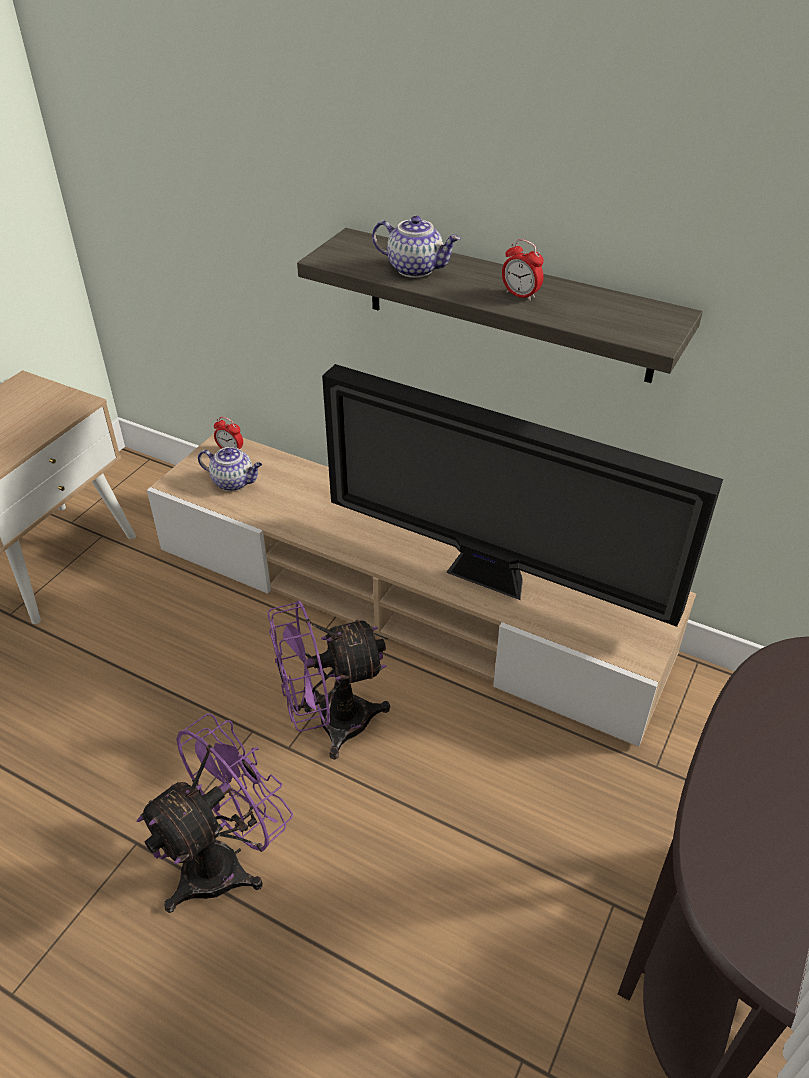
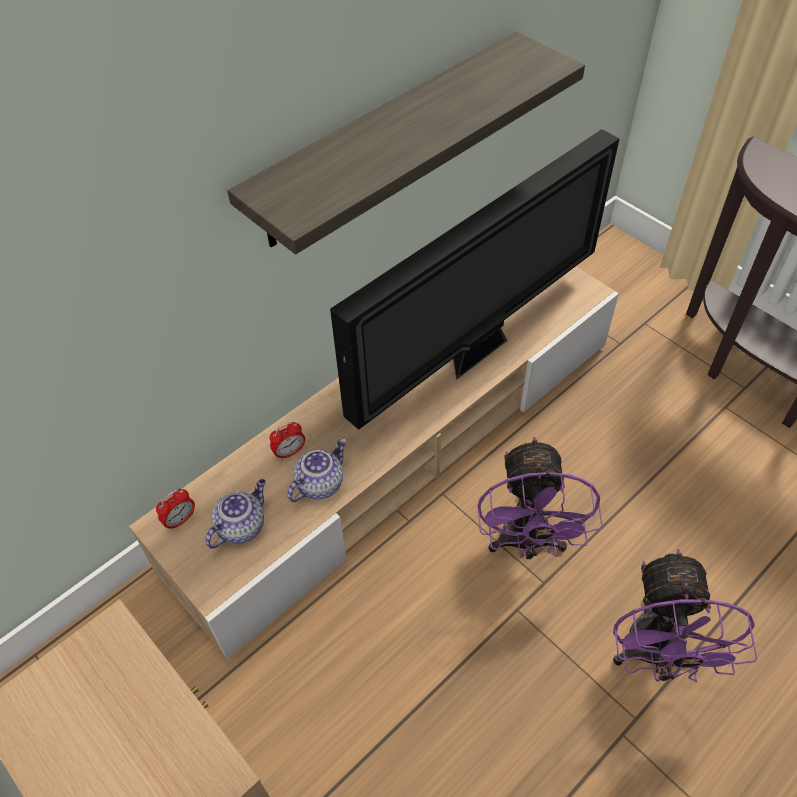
camera: 70 degrees left, 10 degrees up
purple fan [136,713,293,913] -> purple fan turned 150 degrees counterclockwise [613,549,758,682]
teapot [372,216,461,278] -> teapot moved to [287,438,347,502]
alarm clock [502,239,544,301] -> alarm clock moved to [270,422,305,460]

